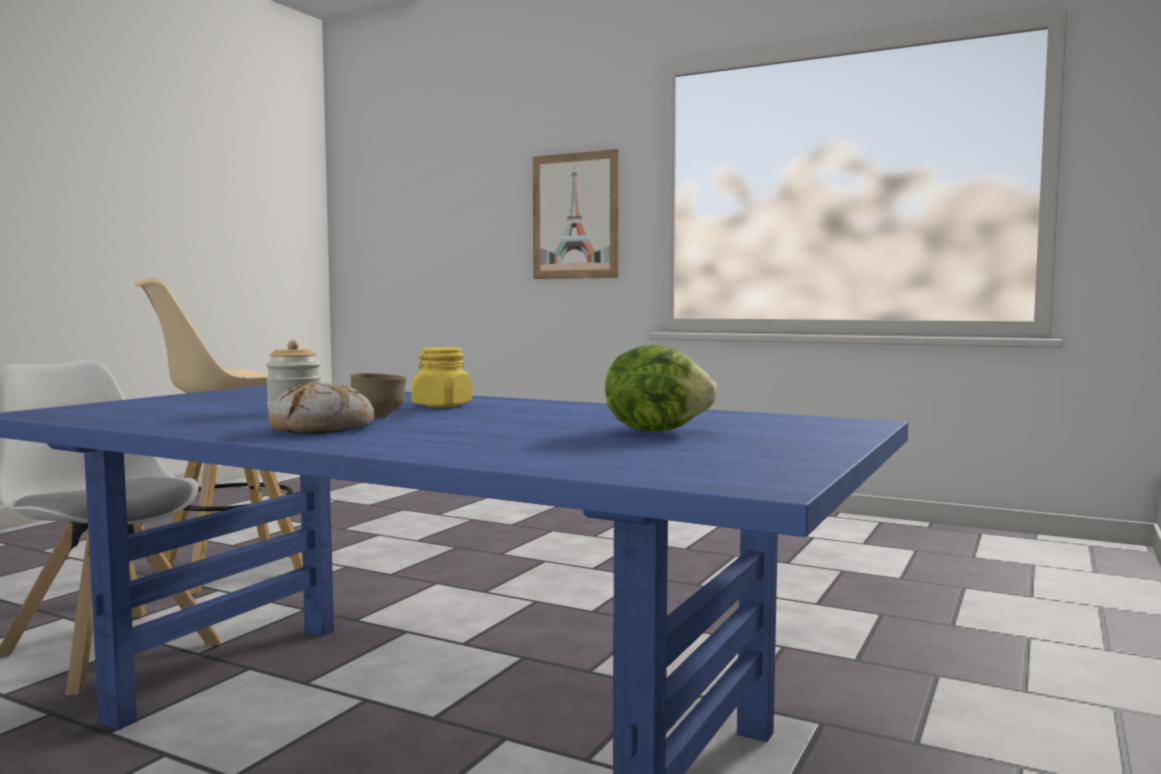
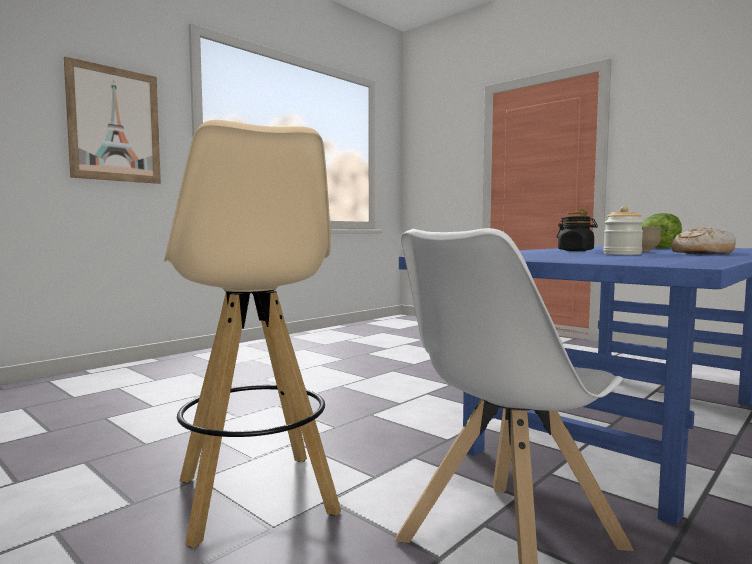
camera: 75 degrees left, 0 degrees up
yellow jar [412,347,472,407] -> black jar [557,216,598,251]

